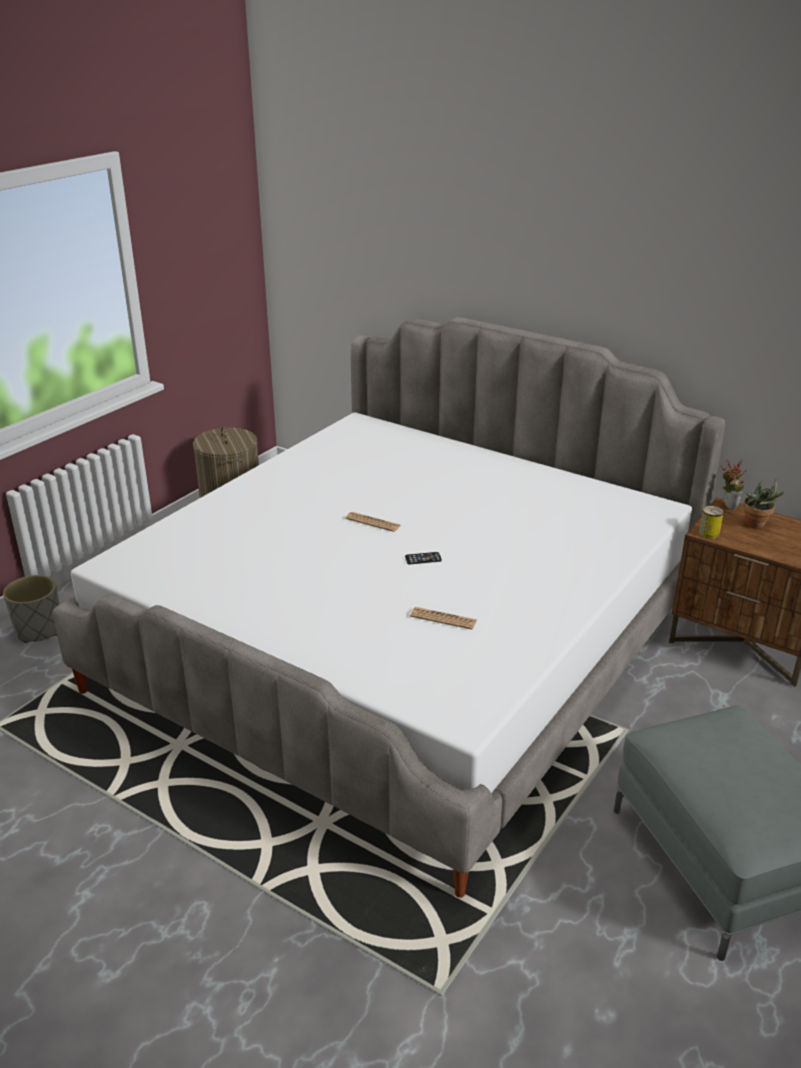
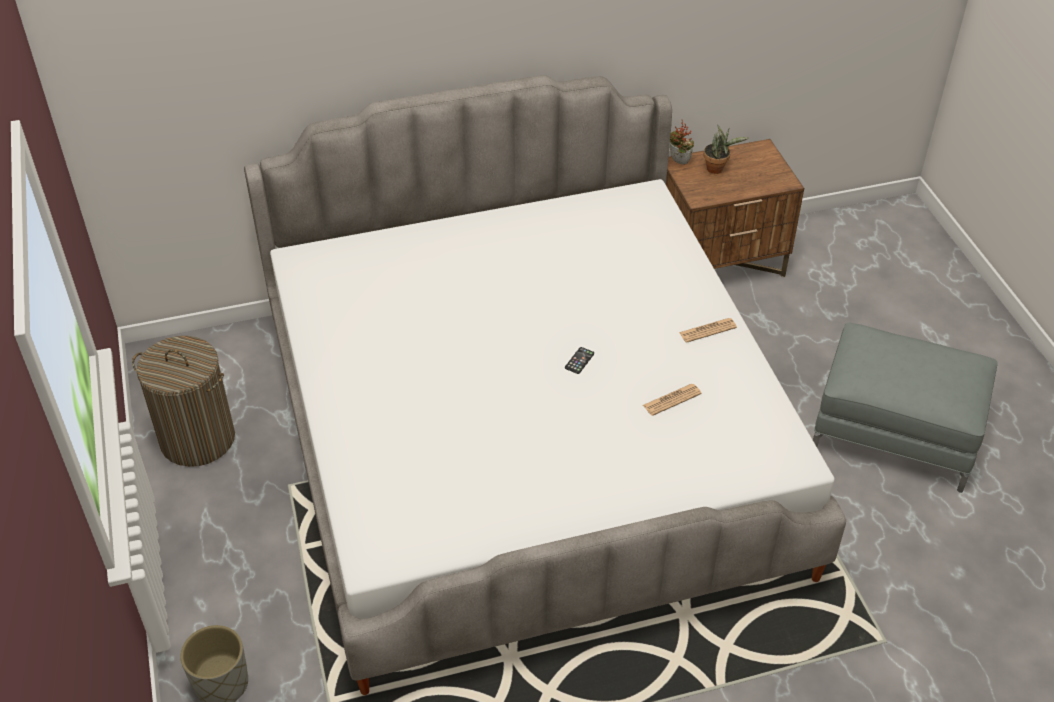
camera: 50 degrees left, 15 degrees up
newspaper [345,512,401,532] -> newspaper moved to [679,318,737,343]
can [699,506,724,539] -> none

